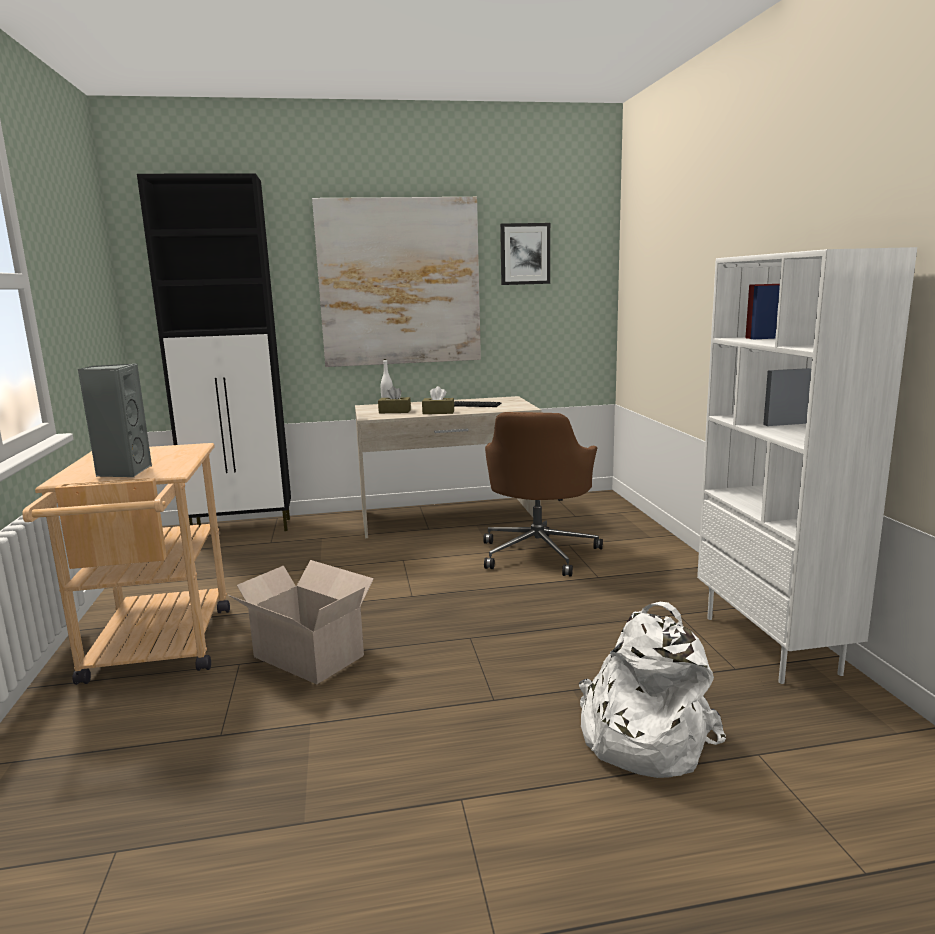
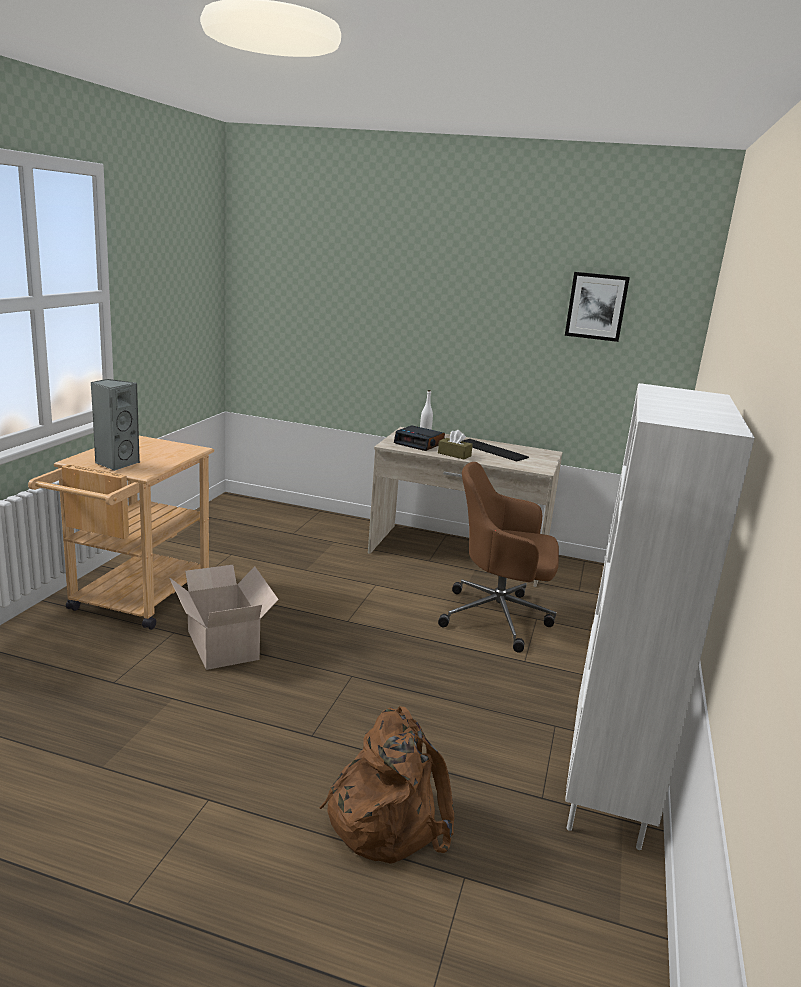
camera: 25 degrees right, 5 degrees up
black cabinet [137,173,291,538] -> none
picture [312,197,481,367] -> none
brown tissue box [378,386,411,413] -> alarm clock [394,425,445,451]
brown office chair [483,412,603,577] -> brown office chair turned 60 degrees clockwise [438,462,559,653]
white backpack [579,602,726,778] -> brown backpack [319,707,454,864]

